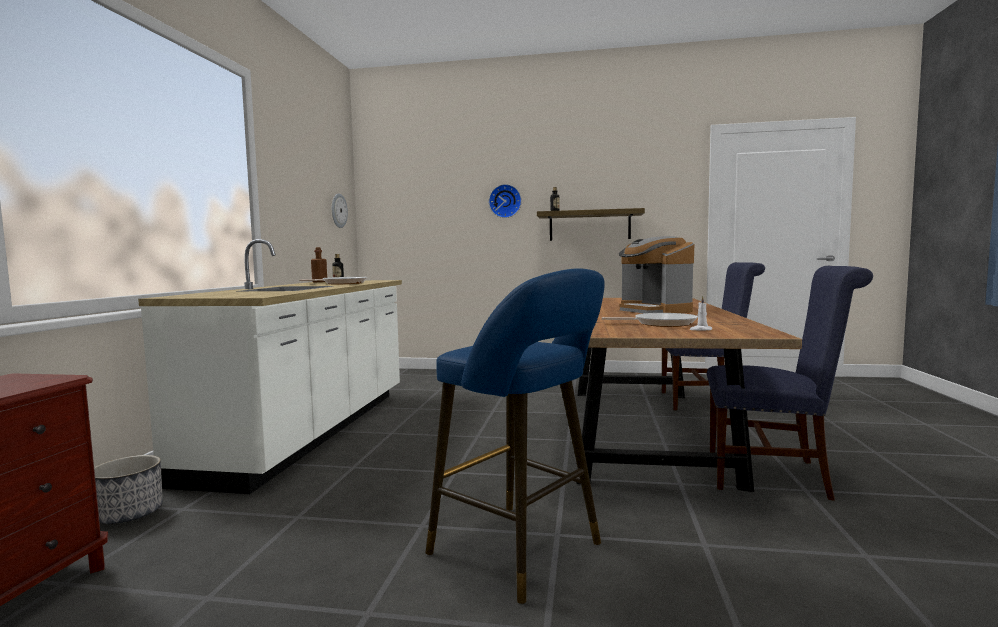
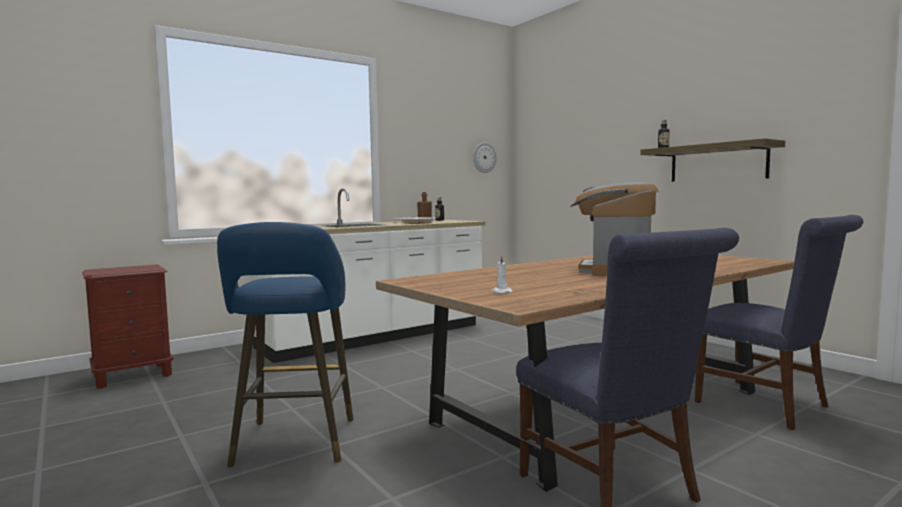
camera: 45 degrees right, 0 degrees up
planter [94,455,163,524] -> none
wall clock [489,184,522,218] -> none
frying pan [602,313,698,327] -> none

